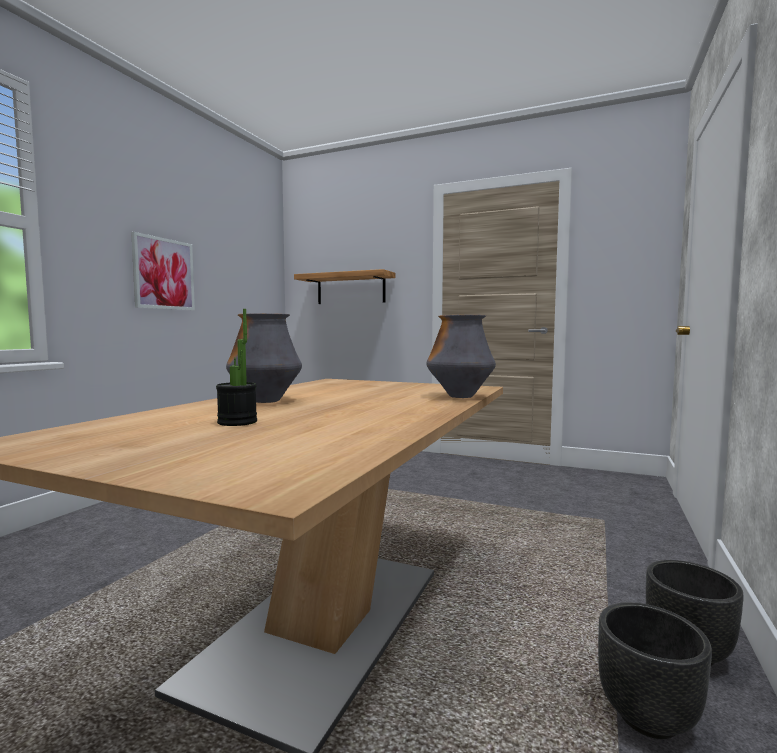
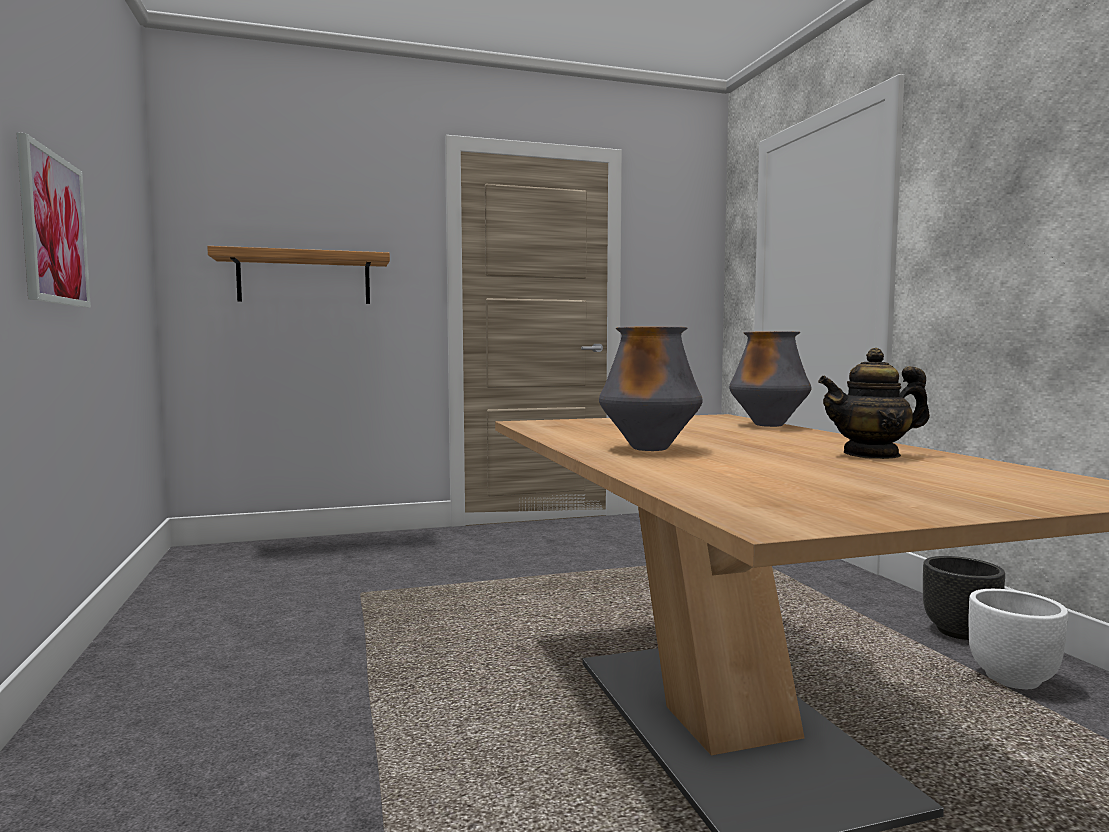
camera: 40 degrees left, 0 degrees up
potted plant [216,309,257,426] -> none
black planter [598,602,712,739] -> white planter [969,589,1068,689]
none -> teapot [818,348,930,459]

